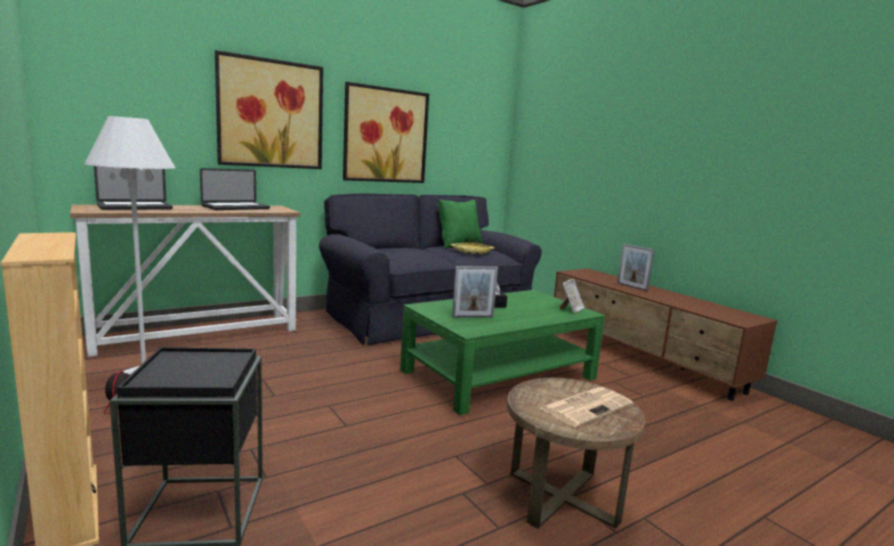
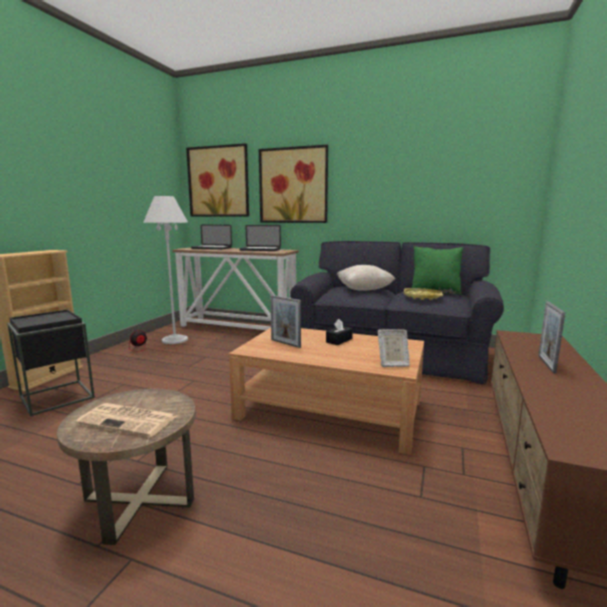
camera: 55 degrees right, 0 degrees up
picture [343,82,429,183] -> picture moved to [186,143,249,216]
green coffee table [400,290,605,415] -> brown coffee table [229,328,424,455]
none -> beige pillow [337,265,395,291]

